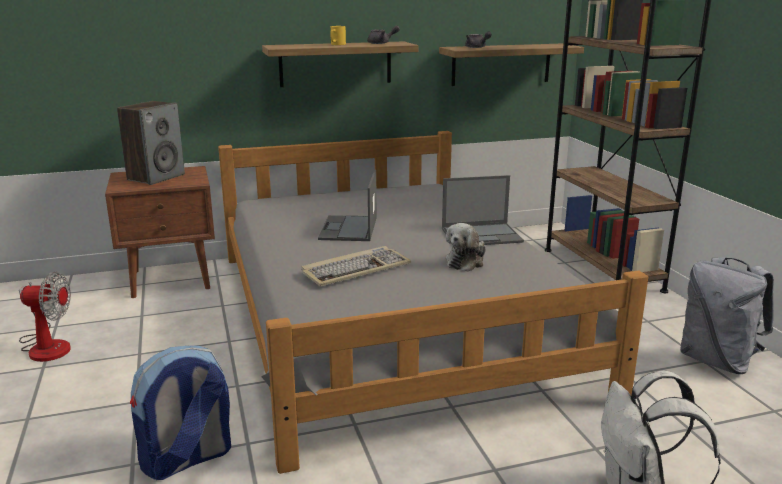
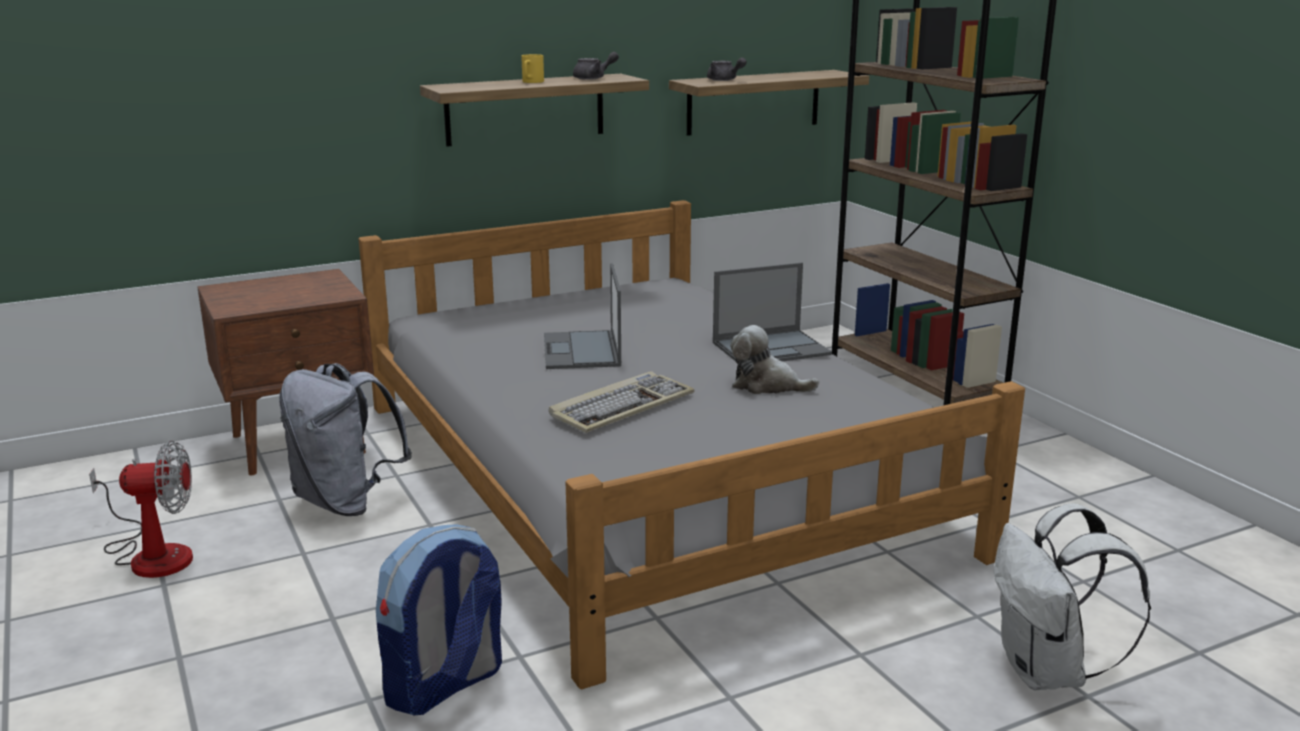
camera: 10 degrees left, 0 degrees up
speaker [117,101,185,185] -> none
plush toy [446,223,486,272] -> plush toy turned 90 degrees clockwise [730,325,819,394]
grey backpack [680,257,774,374] -> grey backpack moved to [279,363,412,516]

